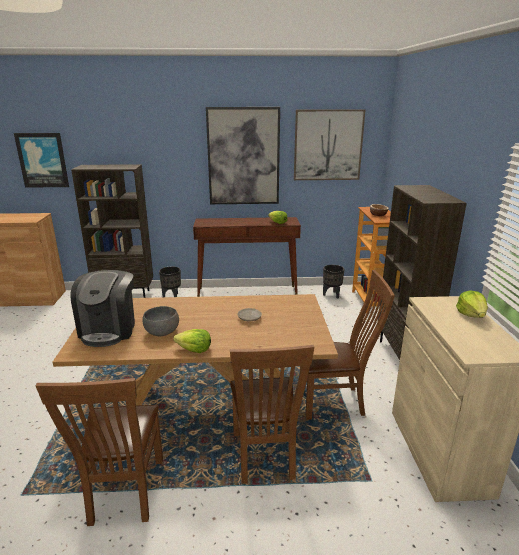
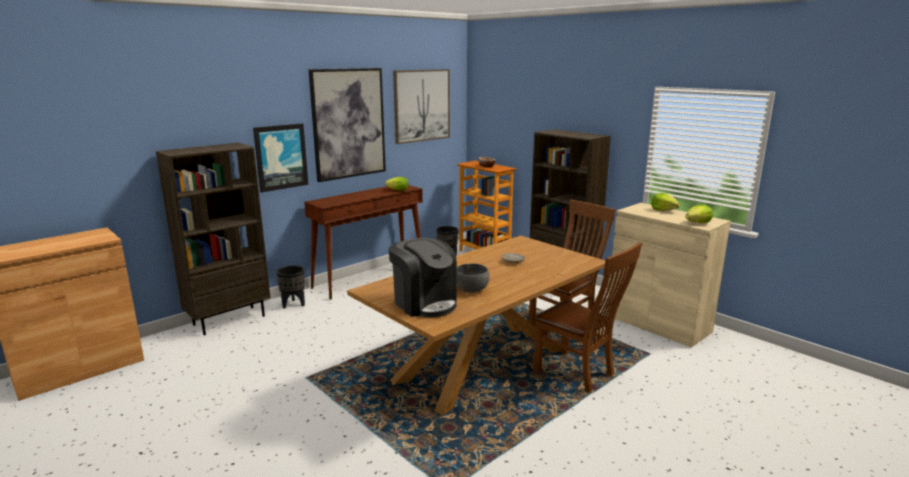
camera: 40 degrees left, 5 degrees down
picture [14,133,69,188] -> picture moved to [253,123,308,192]
brown chair [36,378,163,526] -> none
lettuce [173,329,211,353] -> lettuce moved to [686,205,713,223]

